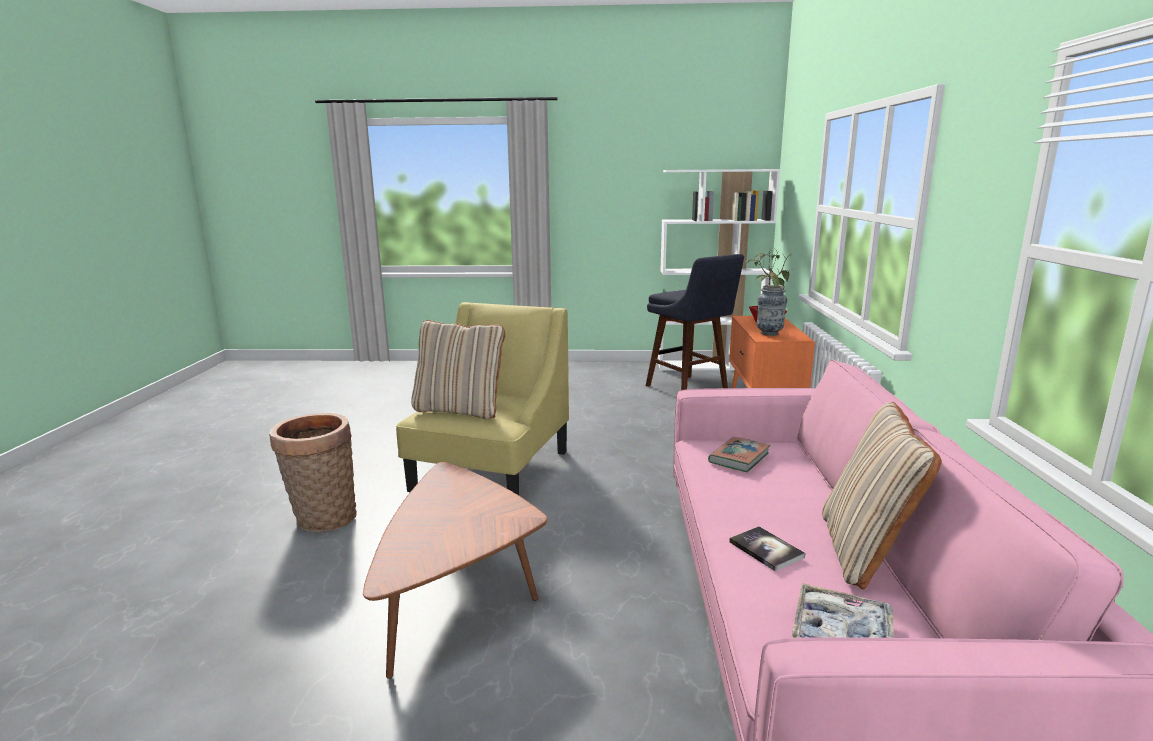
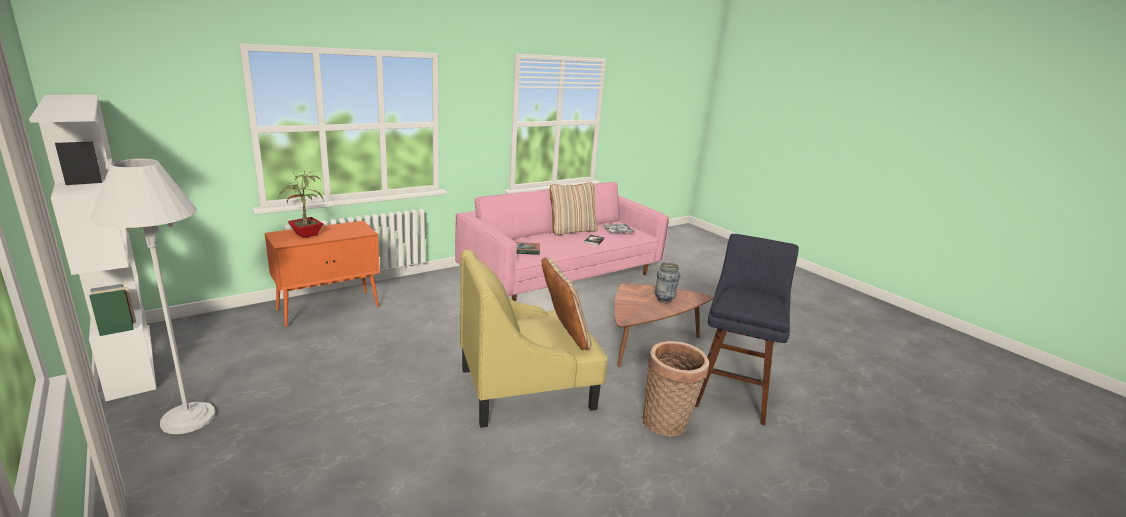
camera: 130 degrees left, 5 degrees up
blue stool [646,254,744,390] -> blue stool moved to [694,234,799,425]
vase [757,285,787,336] -> vase moved to [655,262,680,303]
none -> white floor lamp [90,159,216,434]

